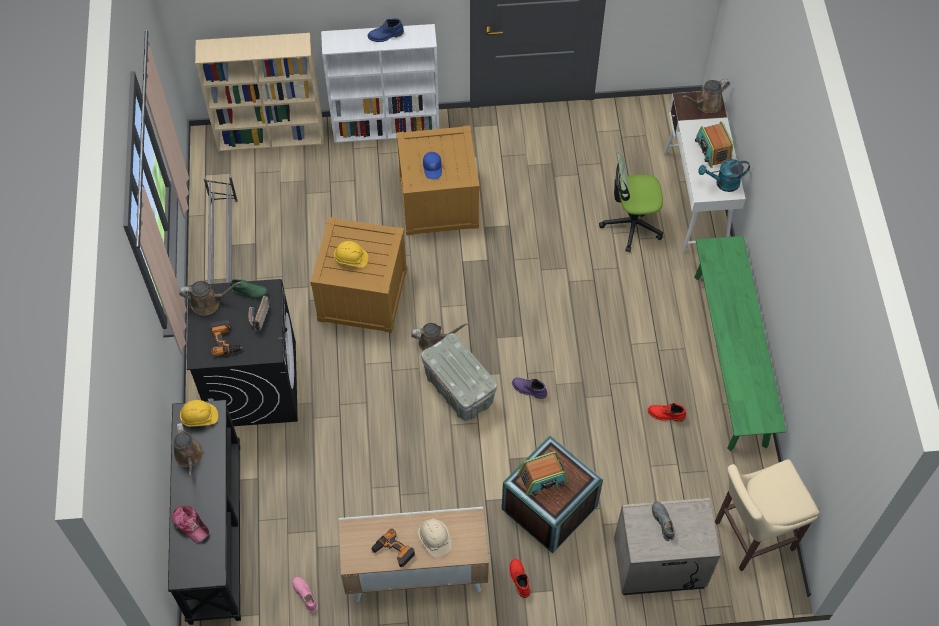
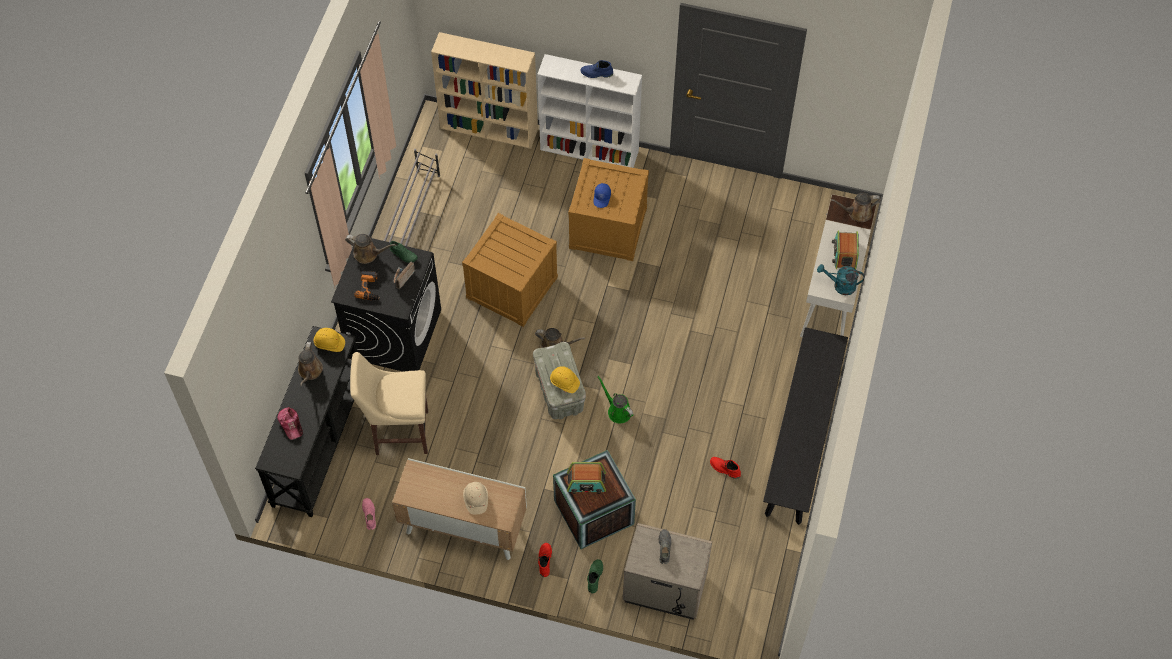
camera: 20 degrees right, 0 degrees up
yellow hard hat [334,241,368,267] -> yellow hard hat moved to [550,366,580,393]
power drill [371,528,415,567] -> none
purple boot [512,378,547,399] -> green watering can [597,375,634,423]
office chair [599,152,663,252] -> none
green bench [694,236,786,451] -> black bench [763,327,848,525]
beige stool [715,459,819,571] -> beige stool moved to [350,352,428,455]
none -> green boot [587,559,603,593]

